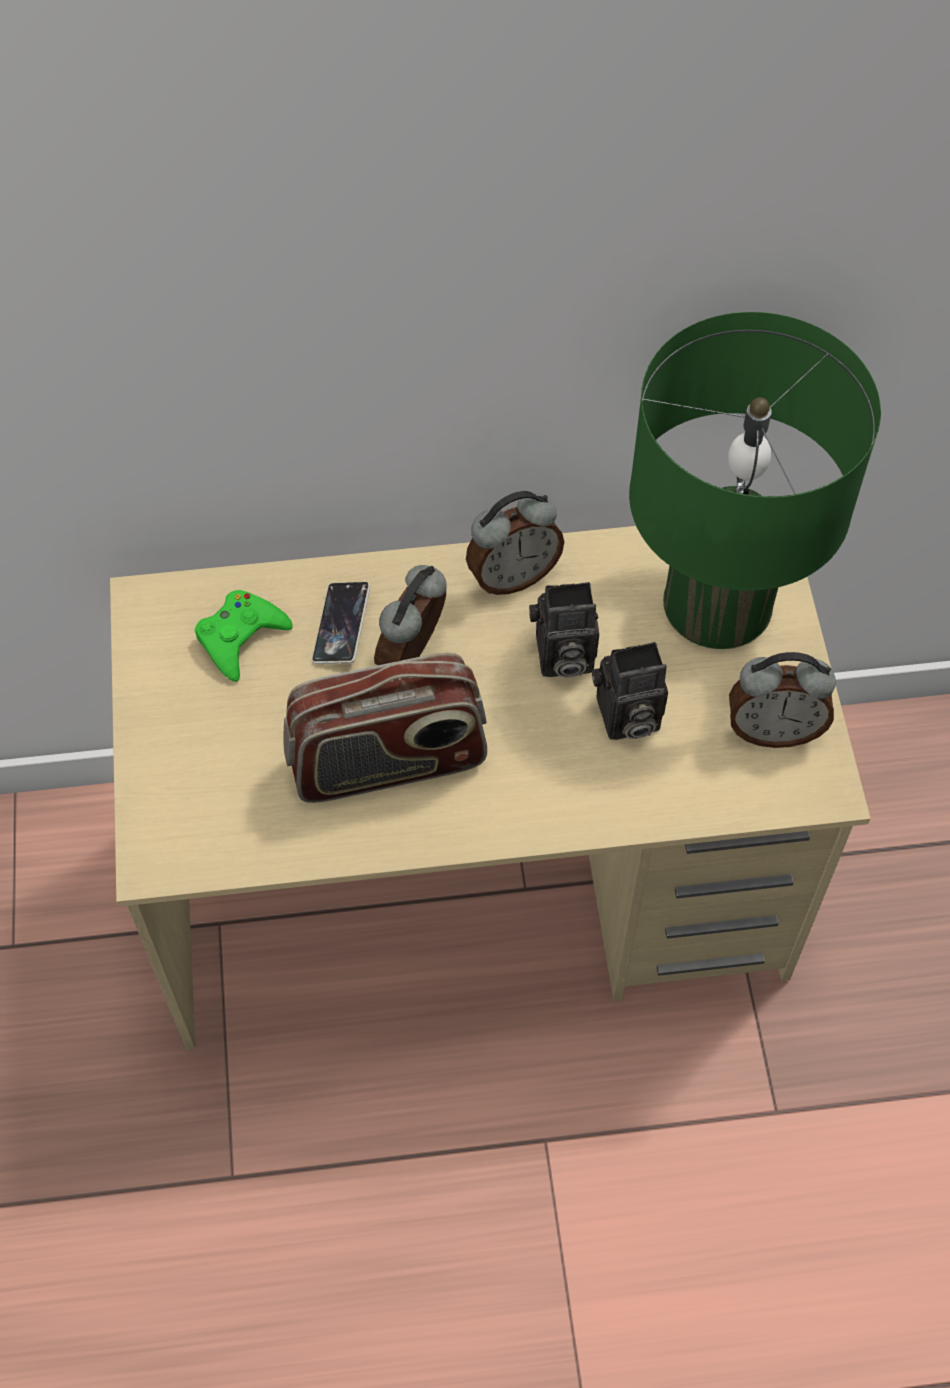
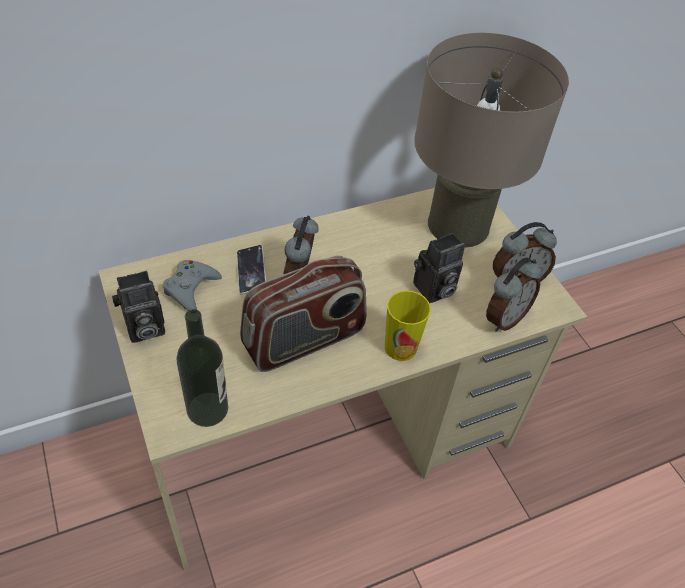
camera: 20 degrees left, 10 degrees down
green game controller [195,590,293,682] -> grey game controller [162,260,222,311]
alarm clock [466,491,564,595] -> alarm clock moved to [486,258,542,332]
camera [529,582,599,677] -> camera moved to [112,271,165,343]
green table lamp [629,312,881,649] -> beige table lamp [414,33,569,247]
none -> bottle [176,309,228,427]
none -> cup [385,291,431,361]

